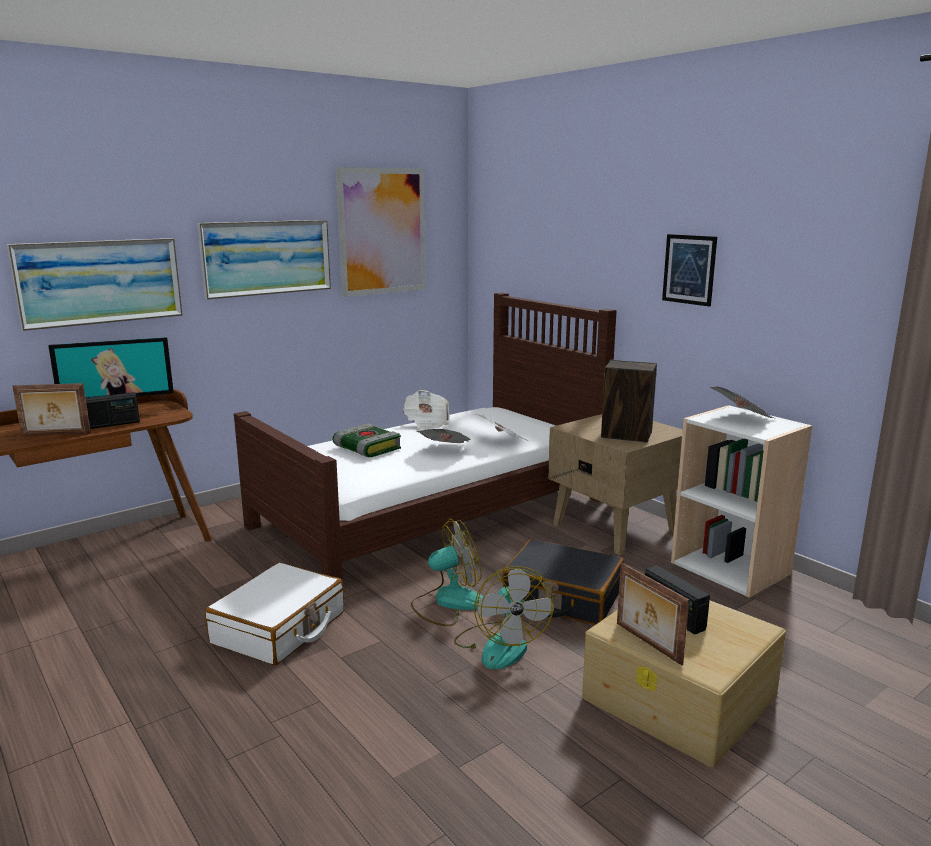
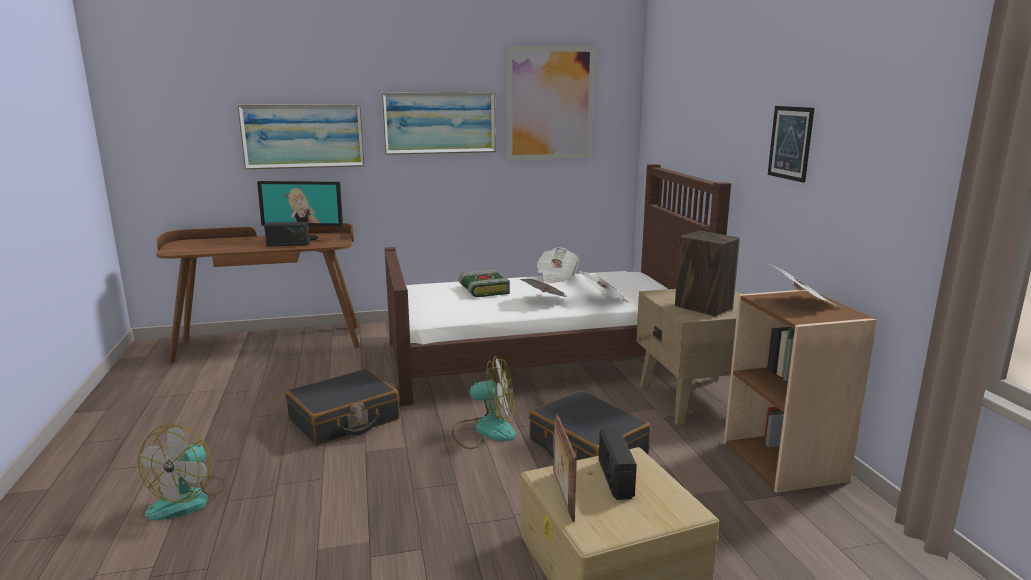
camera: 25 degrees right, 0 degrees up
picture frame [13,383,91,437] -> none
white suitcase [205,563,344,666] -> black suitcase [285,369,400,445]
fan [454,566,554,669] -> fan moved to [138,424,226,520]
white bookcase [671,405,812,598] -> brown bookcase [724,290,877,493]

